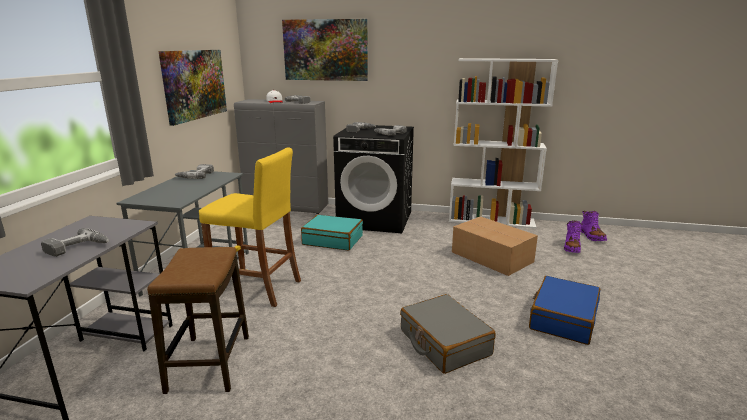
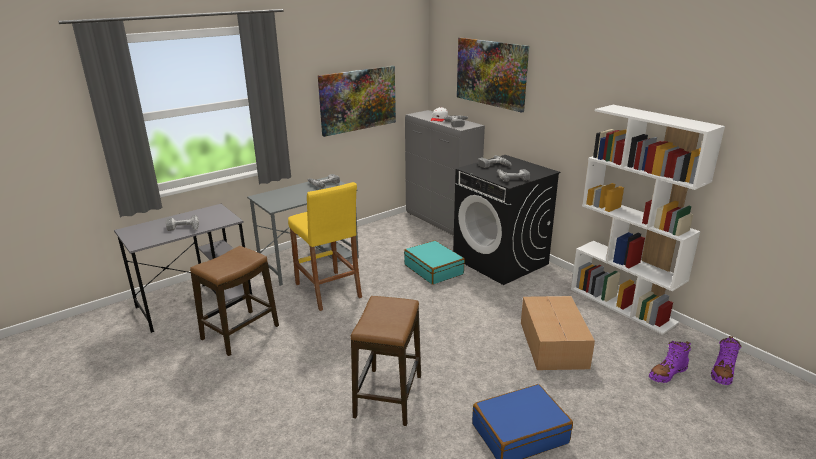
camera: 40 degrees right, 5 degrees up
grey suitcase [400,294,496,374] -> stool [351,296,421,426]

